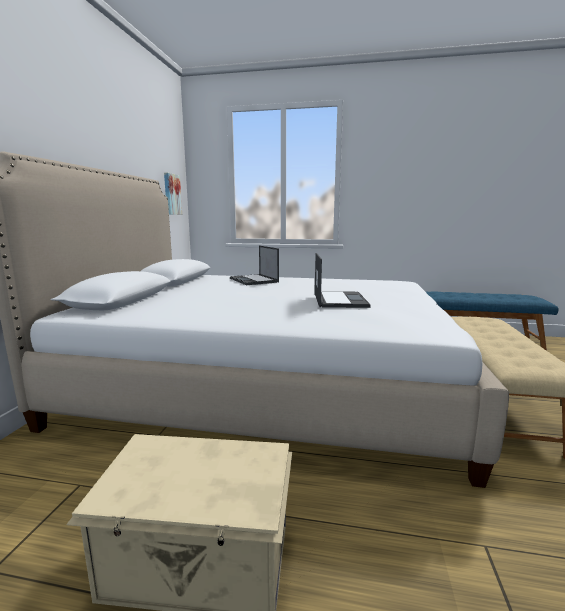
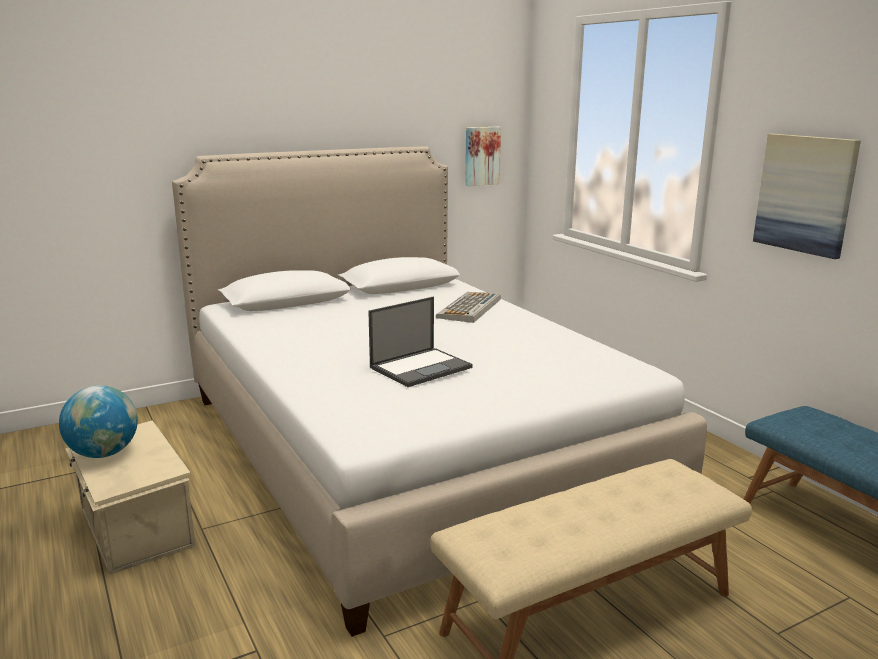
camera: 50 degrees right, 5 degrees up
laptop [230,245,279,285] -> keyboard [436,292,501,323]
none -> globe [59,385,138,458]
none -> picture [753,134,861,259]

